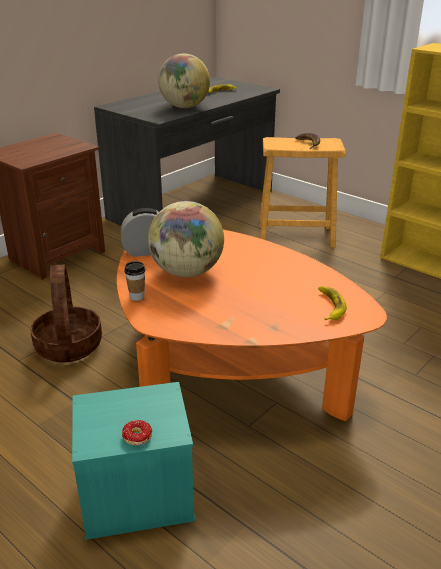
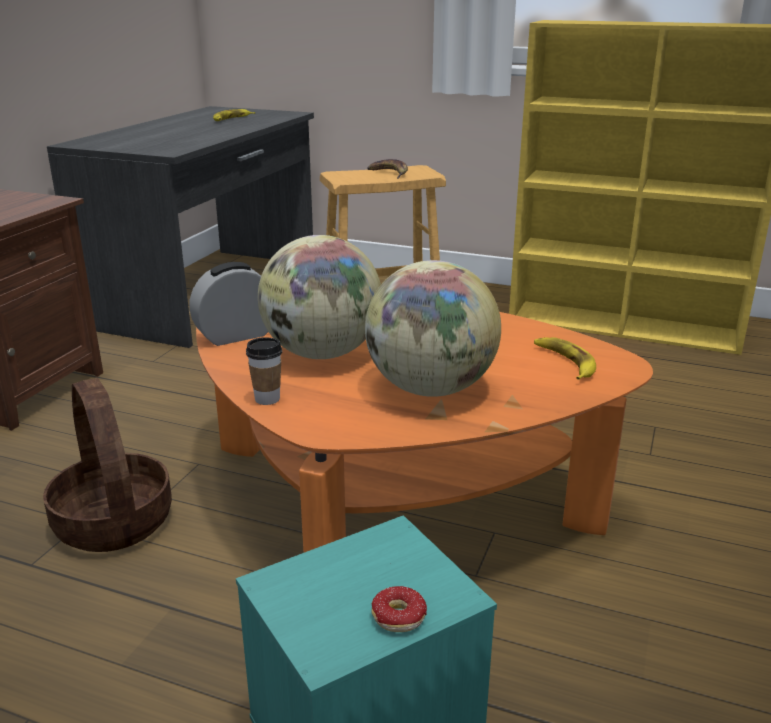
camera: 20 degrees left, 5 degrees down
globe [158,54,210,108] -> globe moved to [365,260,501,397]

